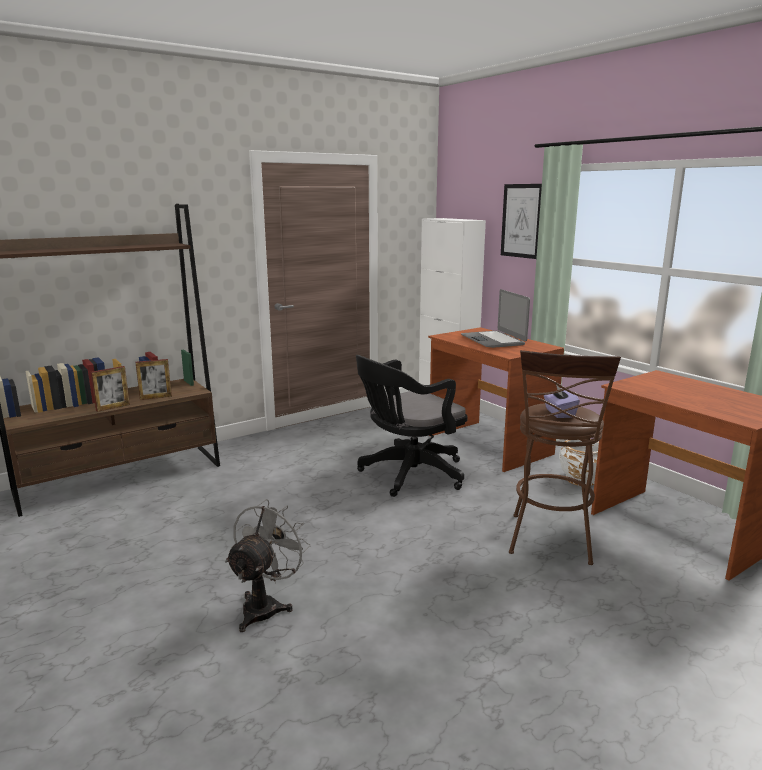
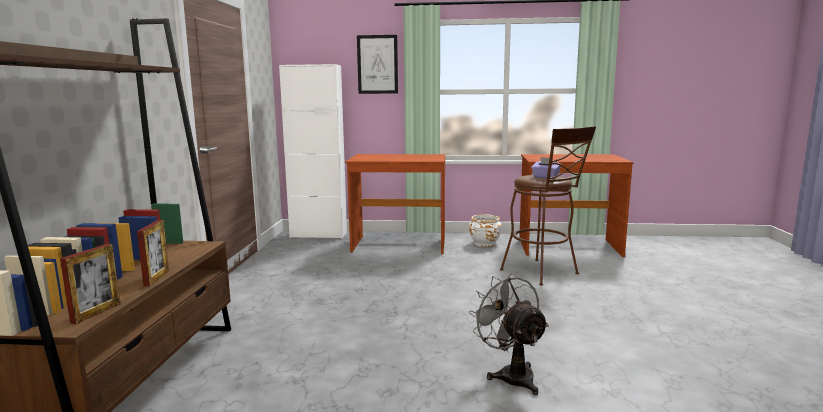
camera: 50 degrees left, 5 degrees down
picture frame [136,359,172,400] -> picture frame moved to [60,244,121,324]
black office chair [356,355,468,497] -> none
laptop [461,289,530,348] -> none

